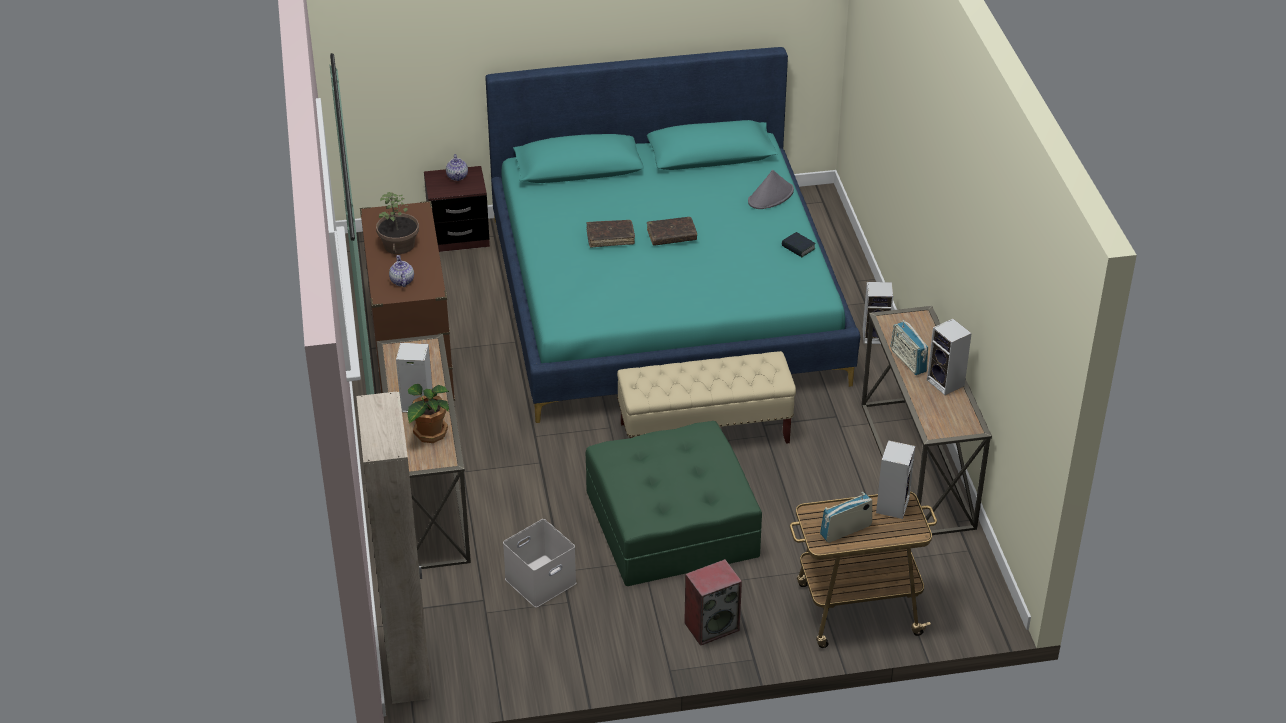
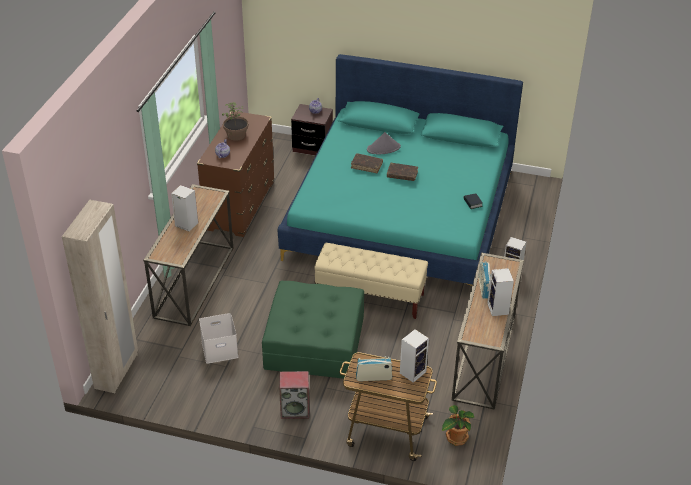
camera: 25 degrees right, 0 degrees up
potted plant [407,384,449,443] -> potted plant moved to [442,405,475,446]
grey hat [748,170,794,209] -> grey hat moved to [367,132,401,154]

